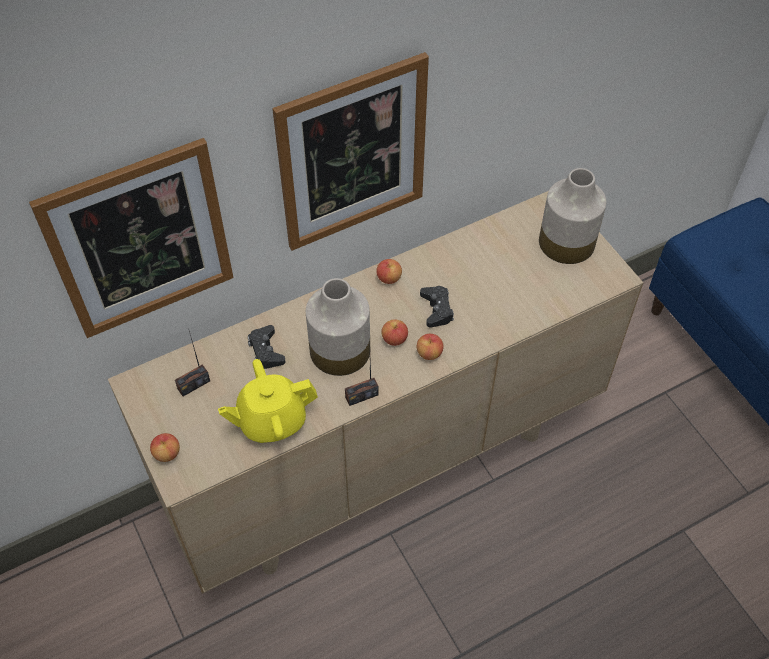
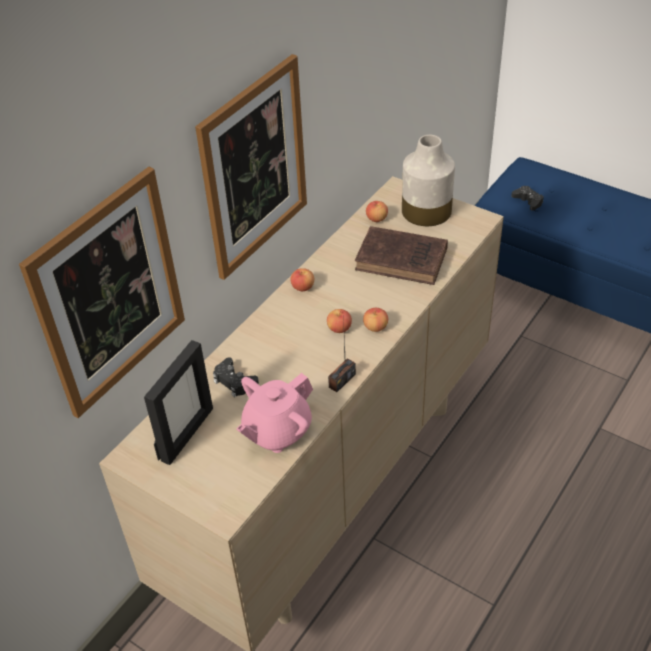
camera: 25 degrees left, 10 degrees down
apple [150,433,180,462] -> apple moved to [366,201,388,222]
radio [175,331,210,397] -> picture frame [144,340,213,465]
yellow teapot [218,359,318,443] -> pink teapot [236,373,313,453]
beige vase [306,278,370,376] -> none
black game controller [420,286,454,328] -> black game controller moved to [511,186,544,211]
none -> brown book [355,226,448,285]

